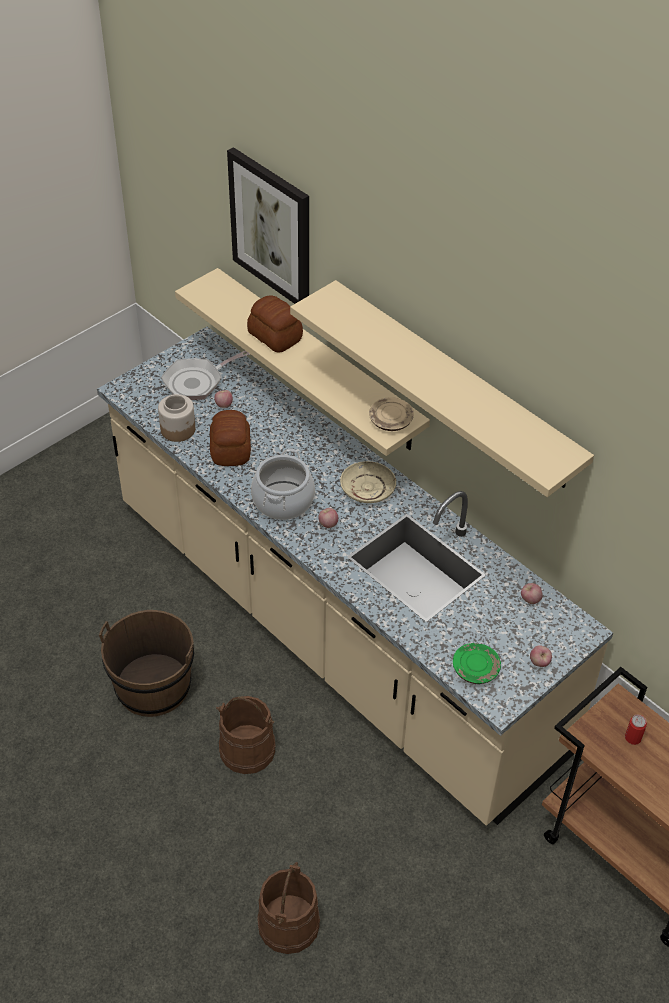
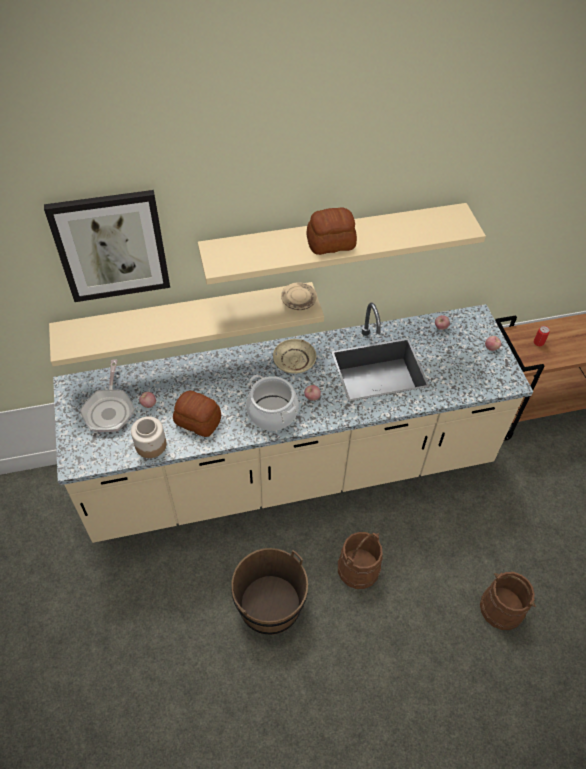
camera: 60 degrees left, 5 degrees up
bread [247,296,303,353] -> bread moved to [307,207,357,255]
green plate [453,643,501,684] -> none

